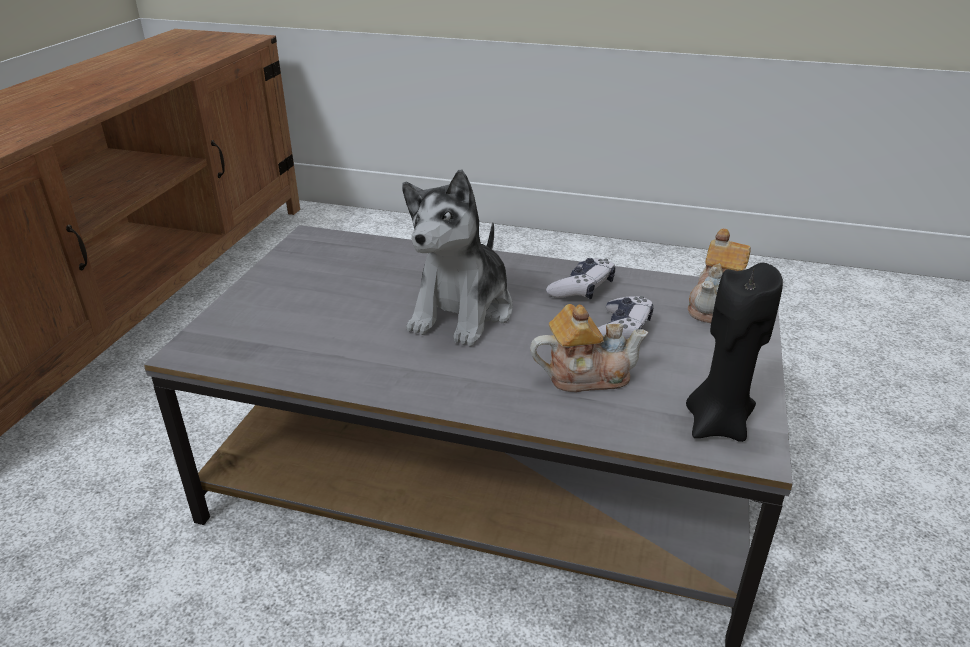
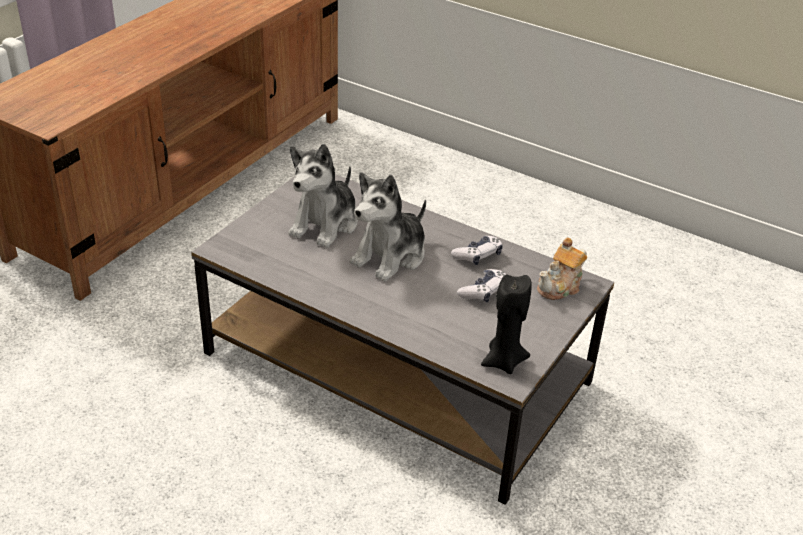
camera: 15 degrees right, 5 degrees up
teapot [530,304,649,392] -> none
none -> plush toy [288,144,358,248]

